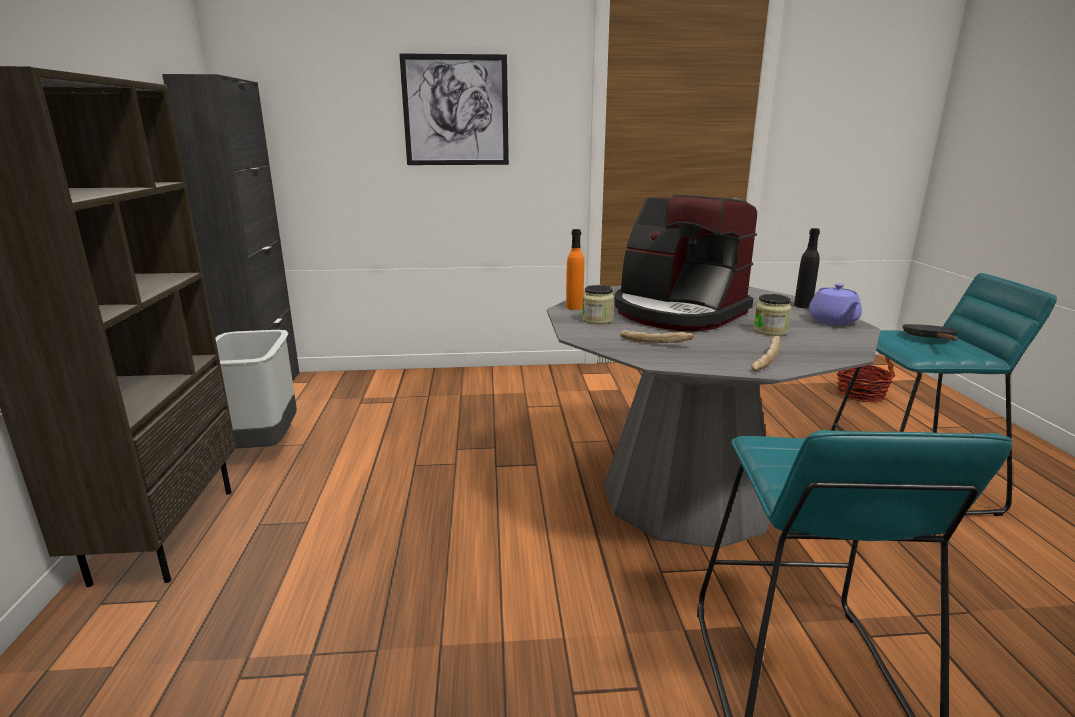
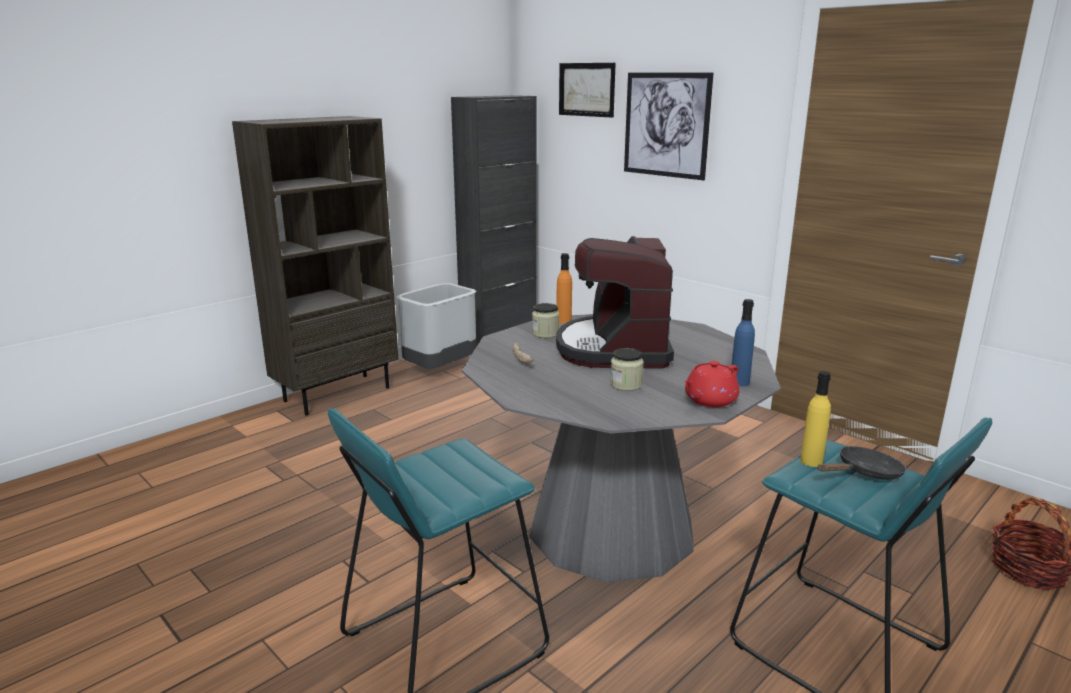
camera: 50 degrees right, 0 degrees up
bread [751,336,781,371] -> none
black bottle [794,228,820,308] -> blue bottle [732,299,755,386]
purple teapot [809,283,862,325] -> red teapot [684,361,740,408]
none -> picture [559,63,616,118]
none -> yellow bottle [800,371,831,467]

